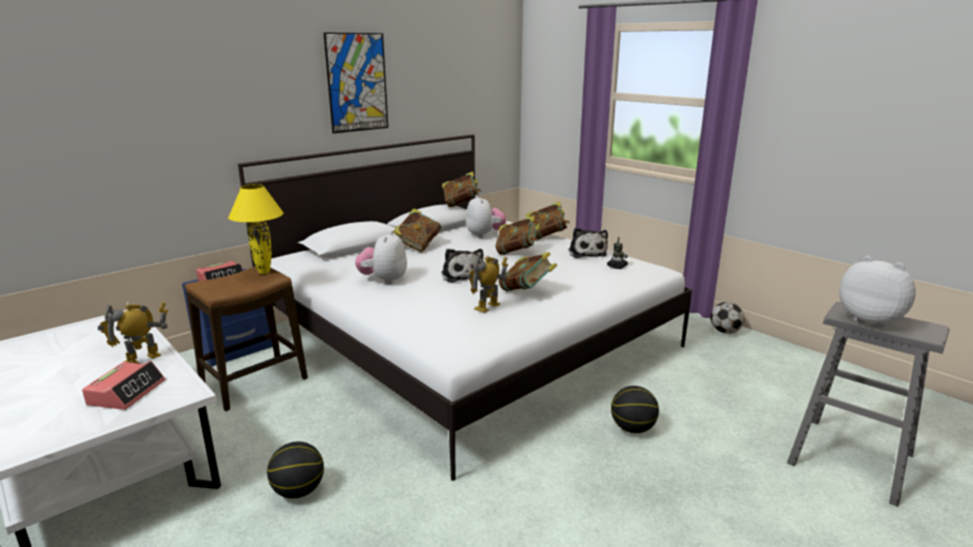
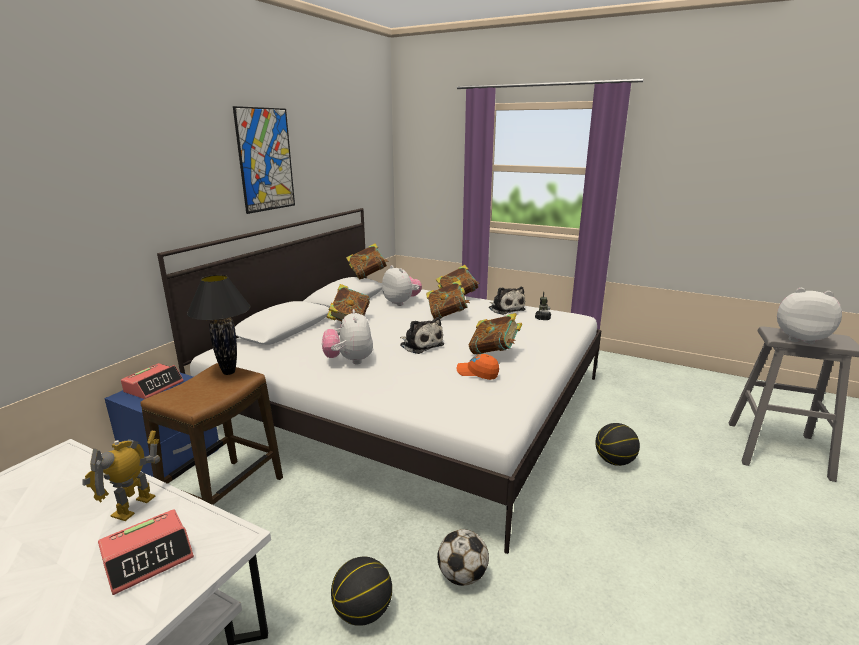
camera: 20 degrees left, 0 degrees up
alarm clock [82,361,165,410] -> alarm clock turned 60 degrees clockwise [98,509,194,595]
yellow table lamp [228,184,284,274] -> black table lamp [187,275,251,375]
toy robot [467,255,508,313] -> orange cap [456,354,499,380]
football [710,302,745,334] -> football moved to [437,529,489,586]

